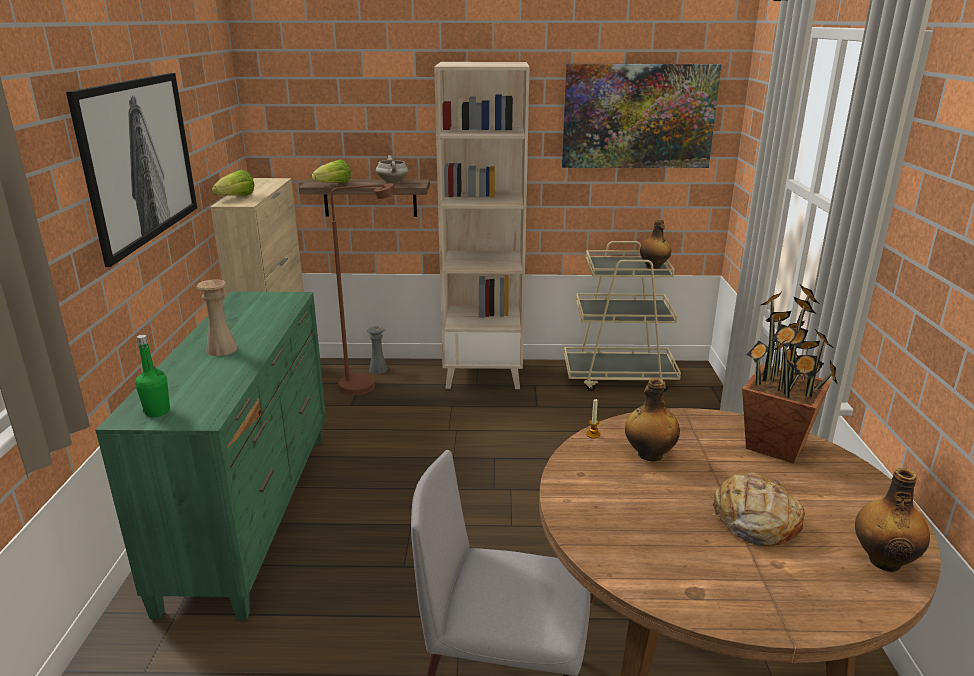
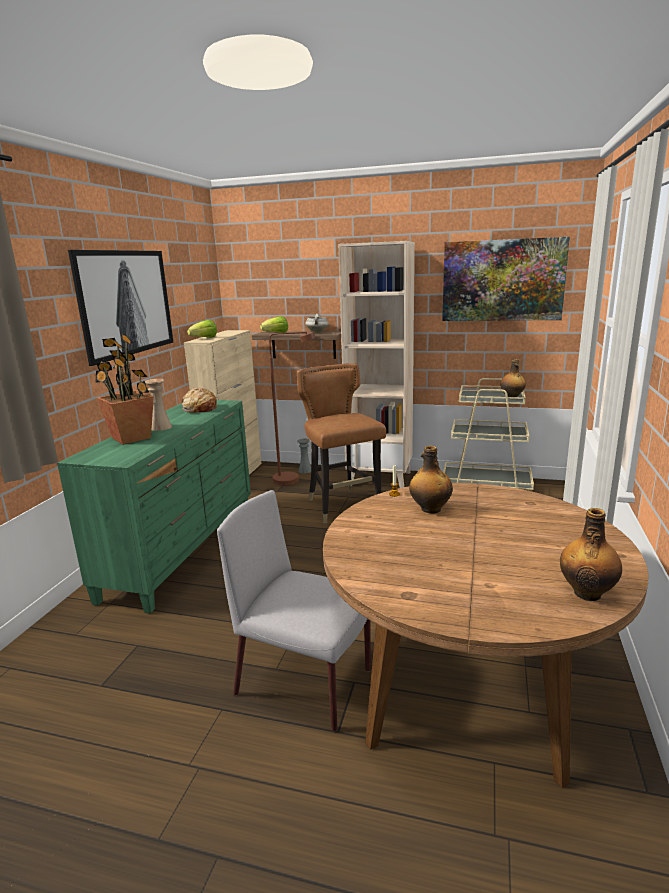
camera: 15 degrees right, 5 degrees down
green bottle [135,334,170,417] -> none
bread [712,472,805,546] -> bread moved to [182,388,217,413]
potted plant [742,285,837,463] -> potted plant moved to [95,334,154,445]
none -> brown chair [297,363,386,524]

